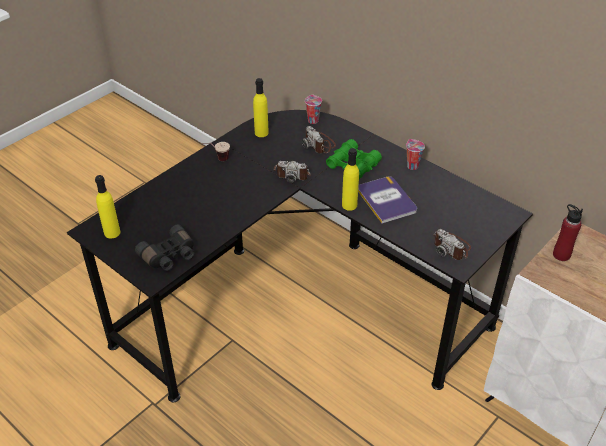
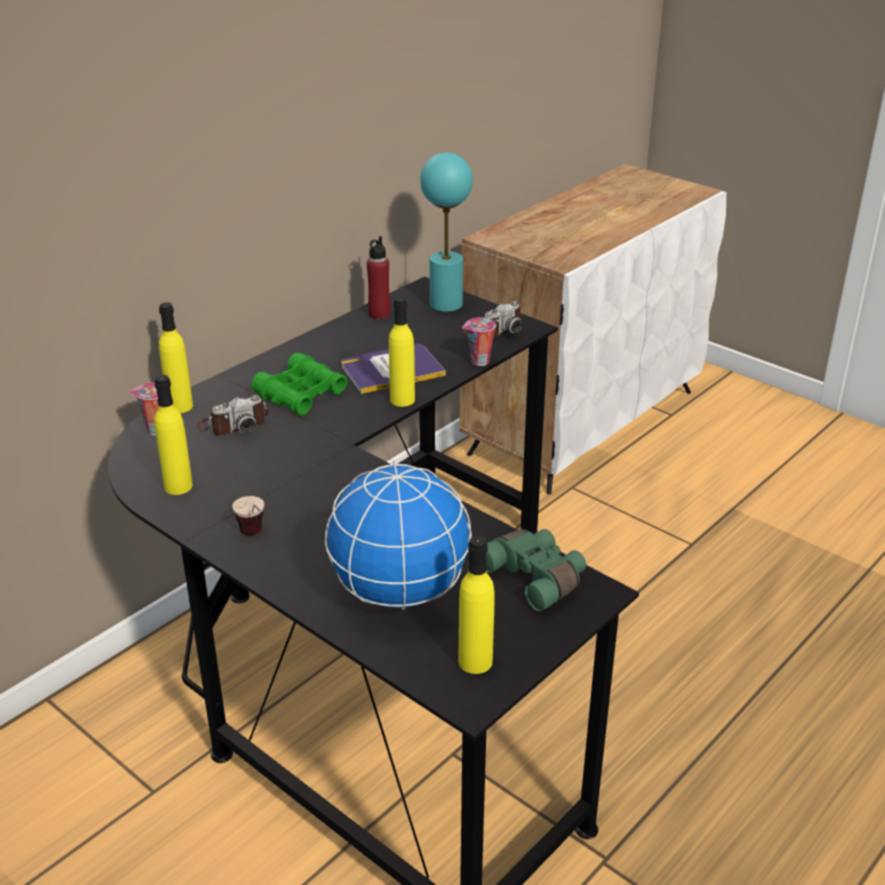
camera: 90 degrees left, 10 degrees down
black binoculars [135,224,194,271] -> green binoculars [486,529,586,611]
camera [273,161,311,183] -> none
cup [406,139,425,170] -> cup moved to [462,317,496,366]
red bottle [553,204,583,261] -> red bottle moved to [367,236,391,319]
none -> yellow bottle [159,302,193,413]
none -> globe [325,463,472,610]
none -> turquoise table lamp [420,152,473,312]

